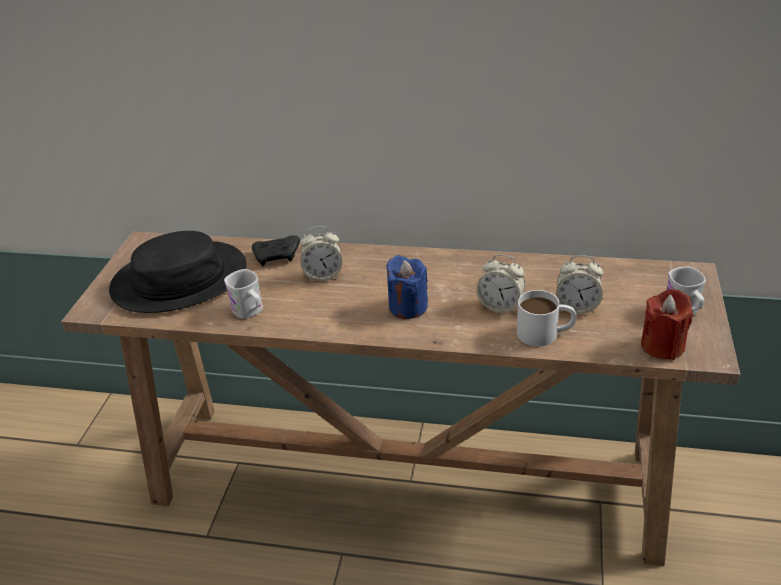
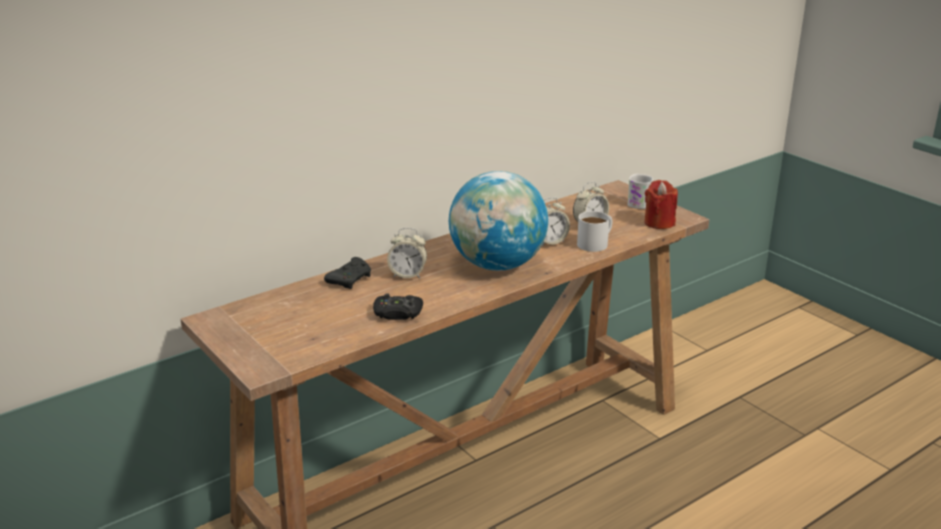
camera: 50 degrees left, 10 degrees down
black hat [109,231,247,313] -> none
white mug [224,269,263,319] -> black game controller [373,293,423,320]
alarm clock [300,226,342,282] -> alarm clock turned 60 degrees clockwise [387,228,427,278]
blue candle [386,255,428,319] -> globe [449,171,548,271]

